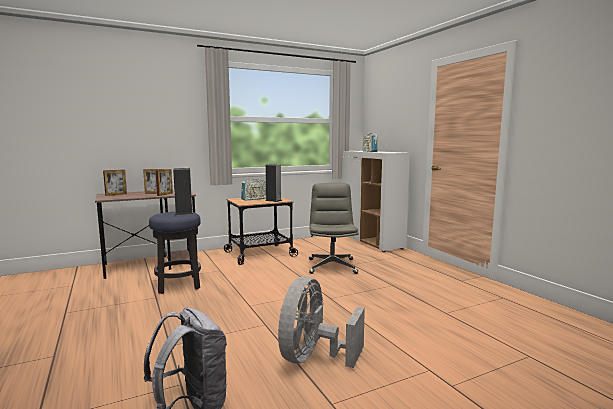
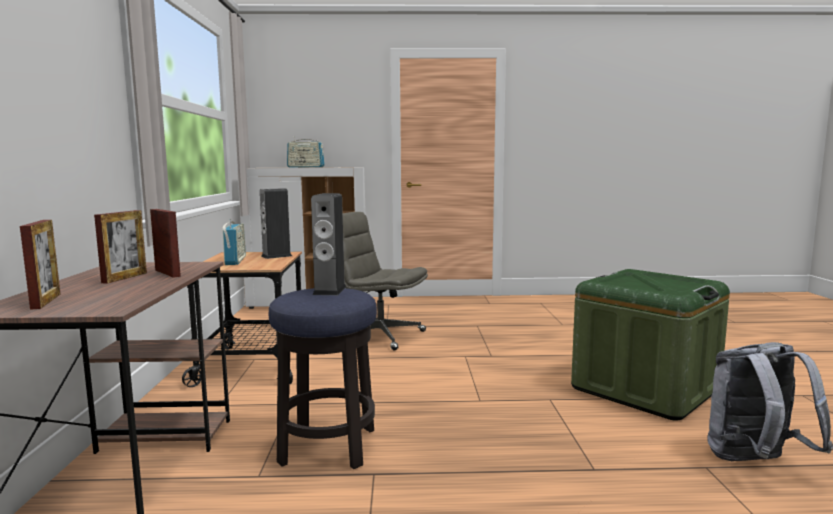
camera: 65 degrees left, 0 degrees up
grey fan [278,276,365,368] -> green storage box [571,269,730,421]

